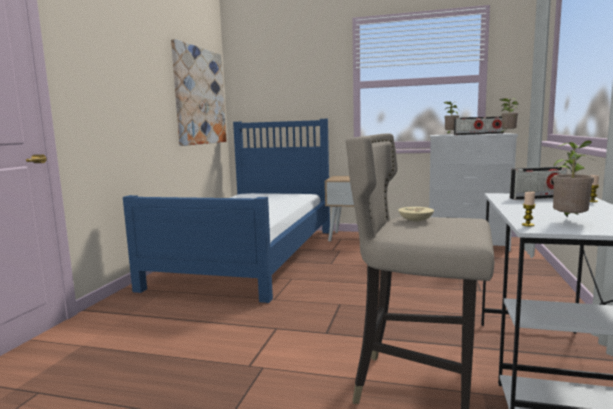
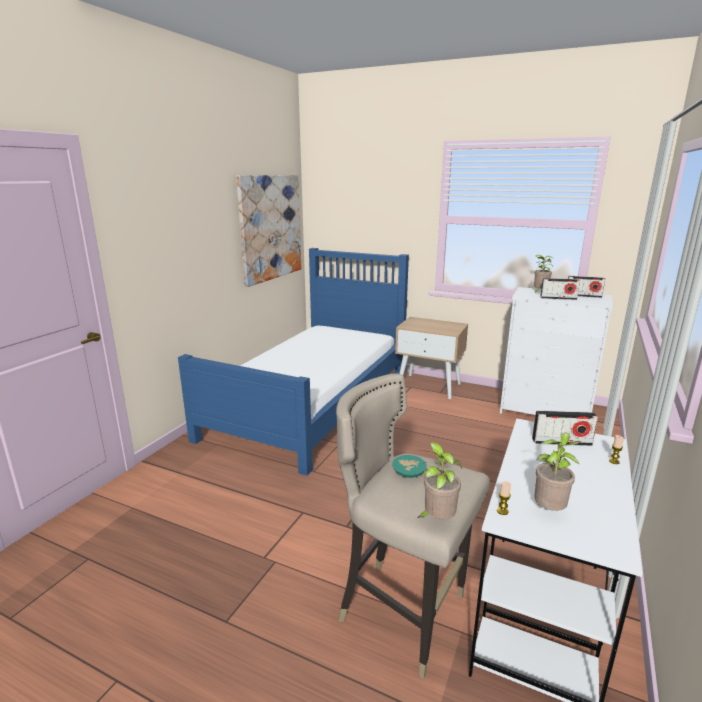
camera: 10 degrees right, 10 degrees up
beige bowl [398,207,434,222] -> turquoise bowl [392,455,427,478]
potted plant [500,98,519,133] -> potted plant moved to [417,442,462,519]

